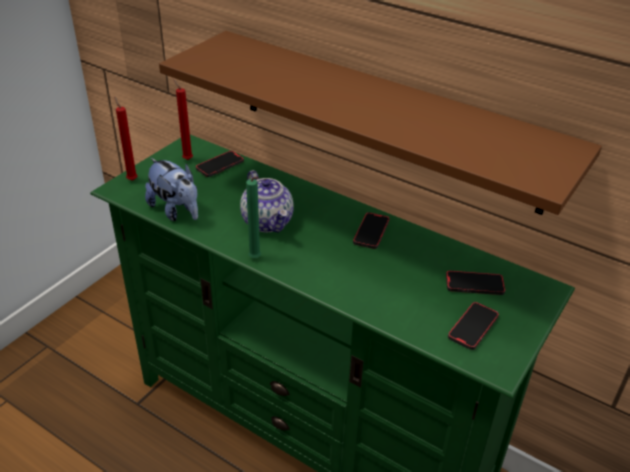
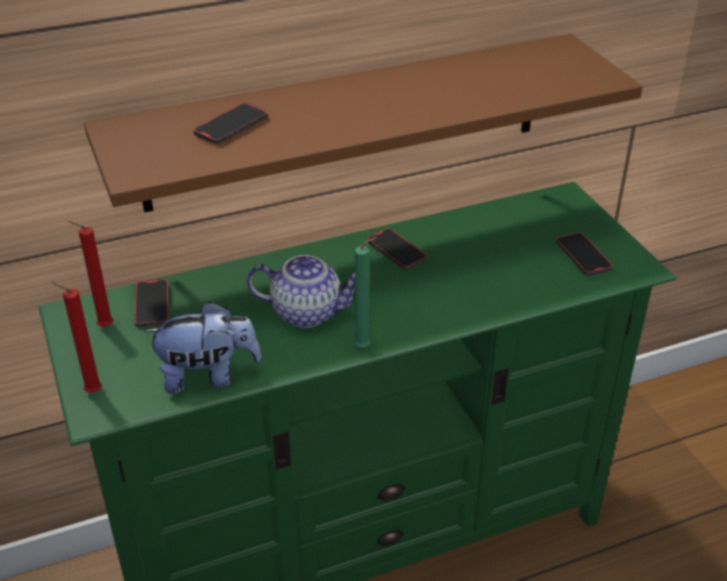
camera: 55 degrees left, 0 degrees up
phone [446,270,505,295] -> phone moved to [193,103,268,144]

